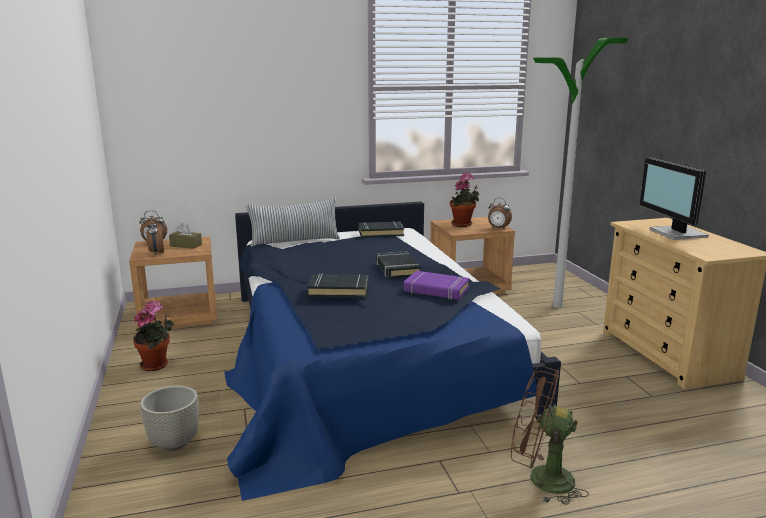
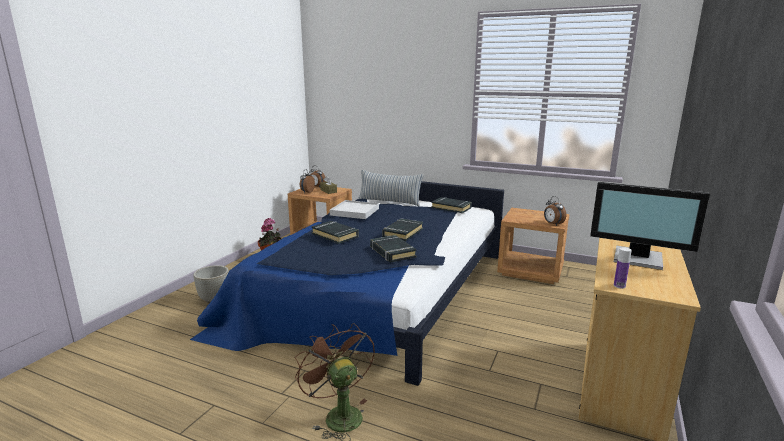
camera: 40 degrees right, 0 degrees up
purple book [404,271,470,300] -> black book [370,235,417,263]
potted plant [450,172,479,227] -> none
floor lamp [533,38,629,308] -> none
monitor [640,157,709,240] -> monitor turned 90 degrees counterclockwise [590,182,710,270]
none -> white tray [330,200,379,219]
none -> bottle [614,247,632,289]

